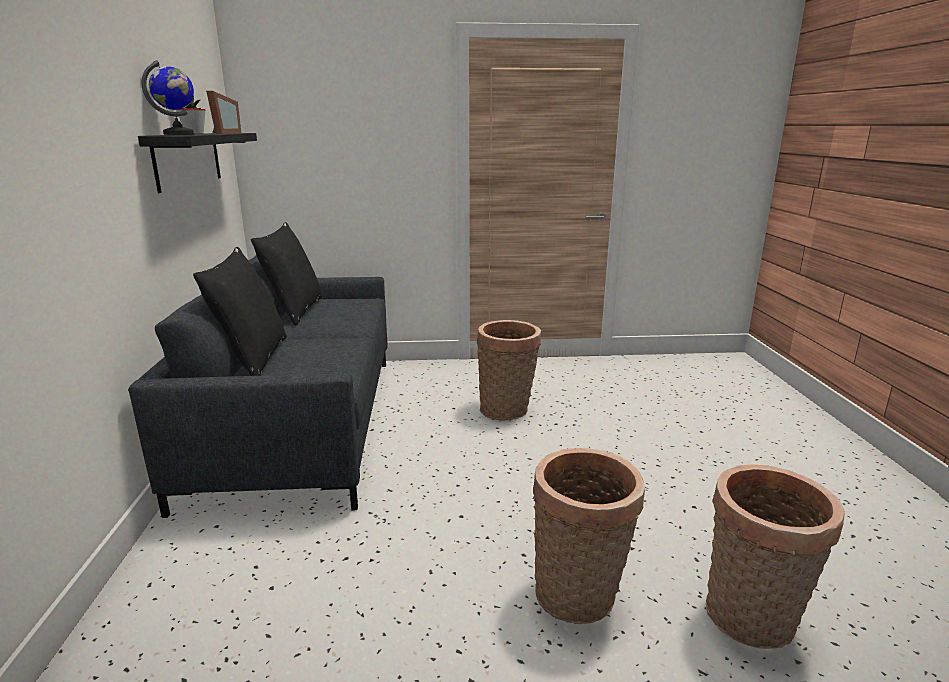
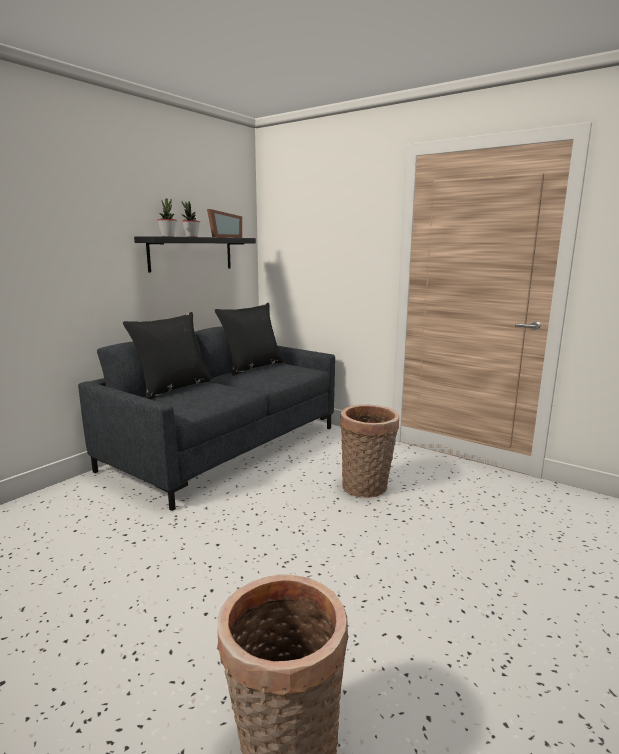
camera: 40 degrees right, 5 degrees down
globe [141,60,194,135] -> potted plant [157,198,177,237]
basket [533,448,645,624] -> none

